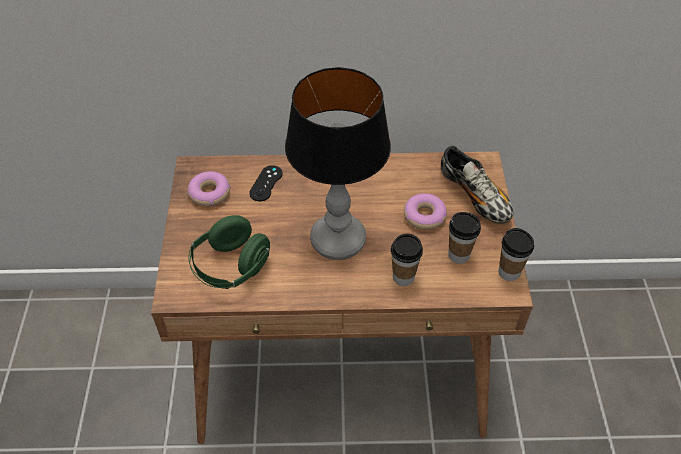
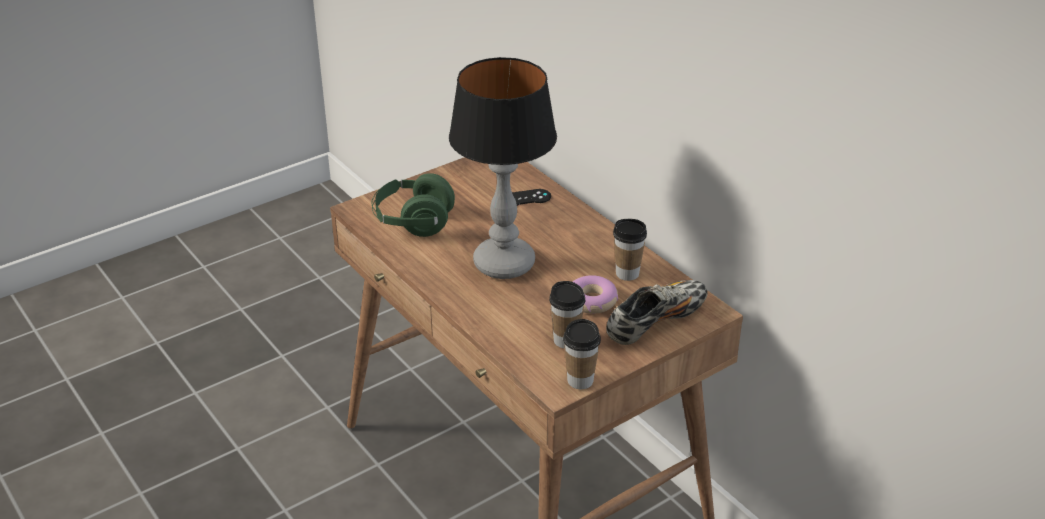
camera: 55 degrees right, 15 degrees down
donut [188,171,231,207] -> none
cup [391,234,423,286] -> cup moved to [613,219,647,281]
shoe [441,145,514,224] -> shoe turned 150 degrees counterclockwise [606,280,708,345]

